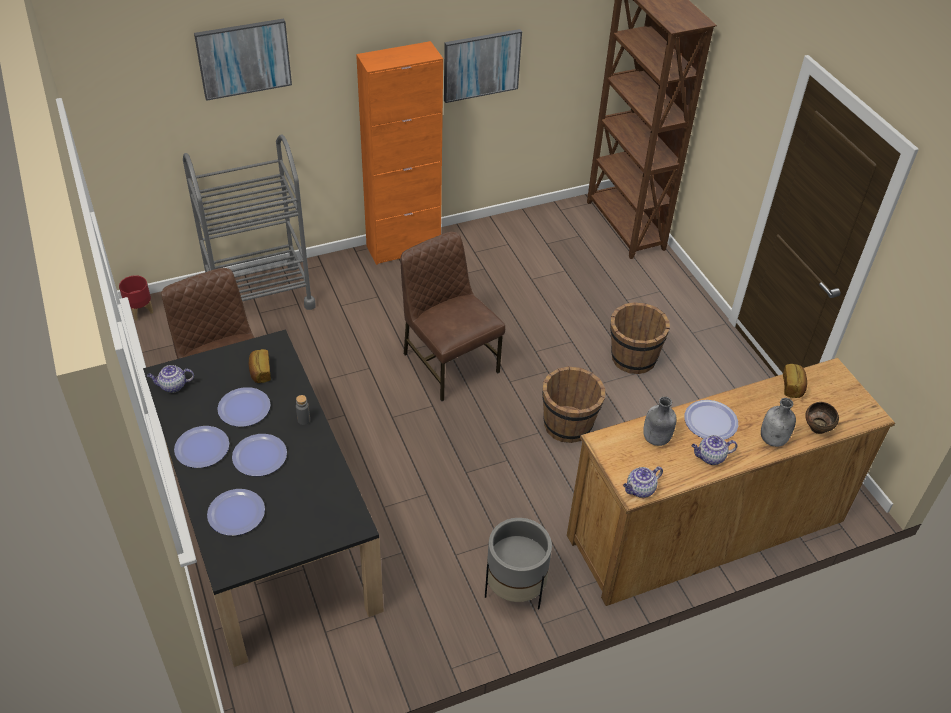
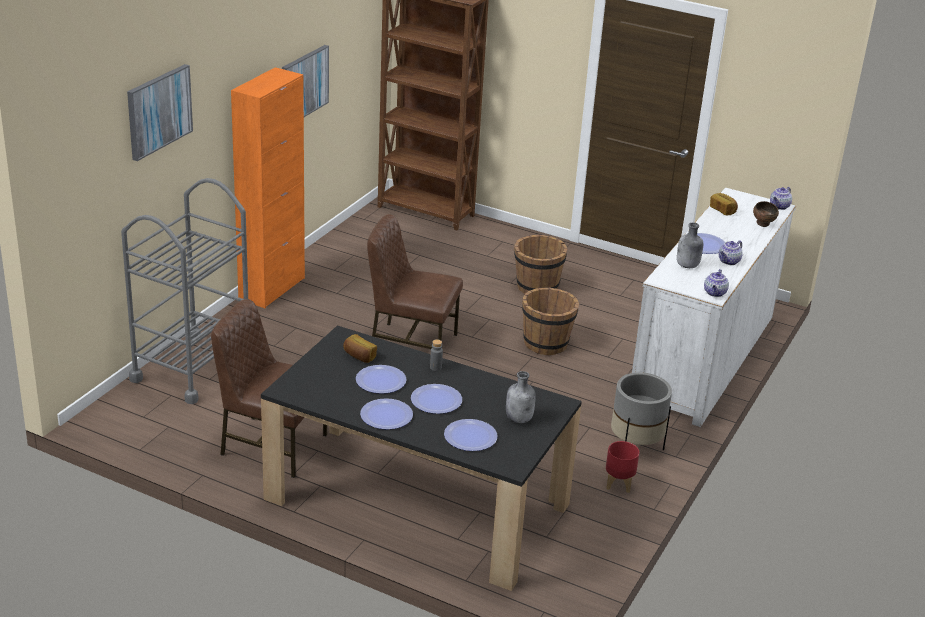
camera: 40 degrees left, 15 degrees down
red planter [119,275,153,321] -> red planter moved to [606,441,639,493]
teapot [147,365,194,393] -> teapot moved to [770,187,792,210]
brown dresser [567,358,895,606] -> white dresser [632,187,796,427]
grey bottle [761,398,796,447] -> grey bottle moved to [506,371,536,423]

